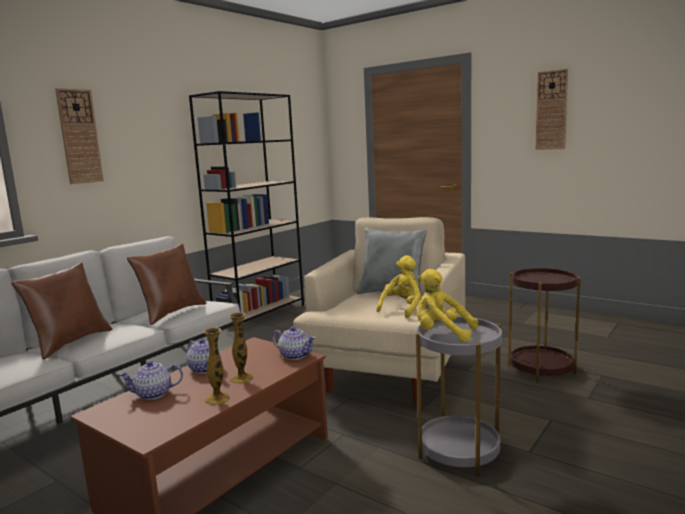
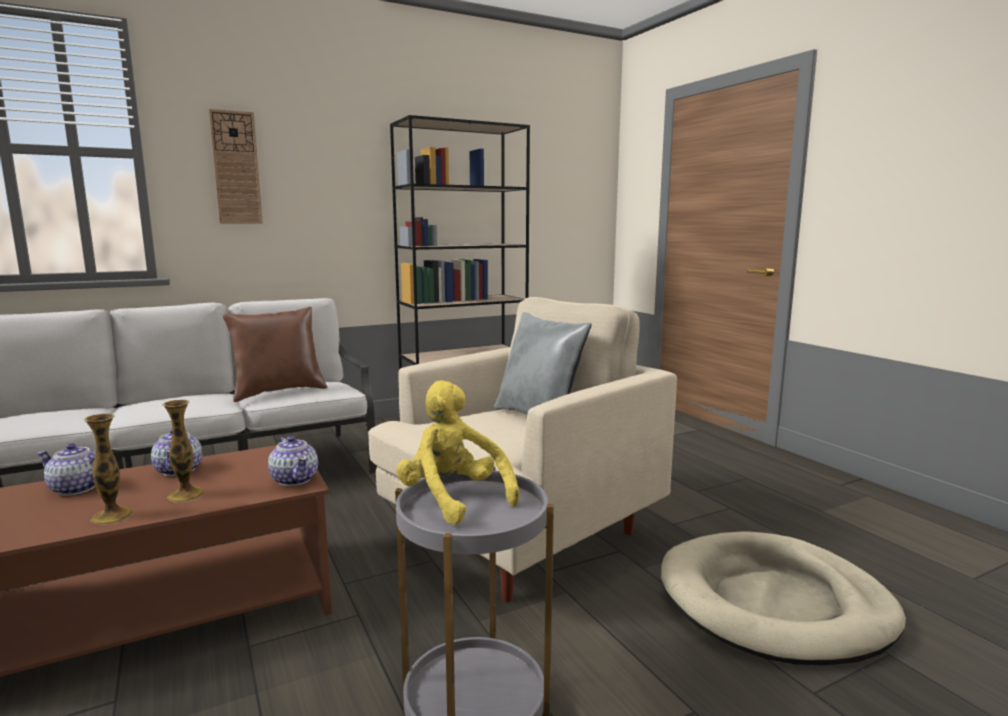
camera: 25 degrees right, 0 degrees up
brown pillow [11,263,113,360] -> none
yellow plush toy [376,255,421,318] -> none
brown side table [508,267,581,382] -> beige dog bed [661,532,906,666]
wall clock [535,69,568,150] -> none

